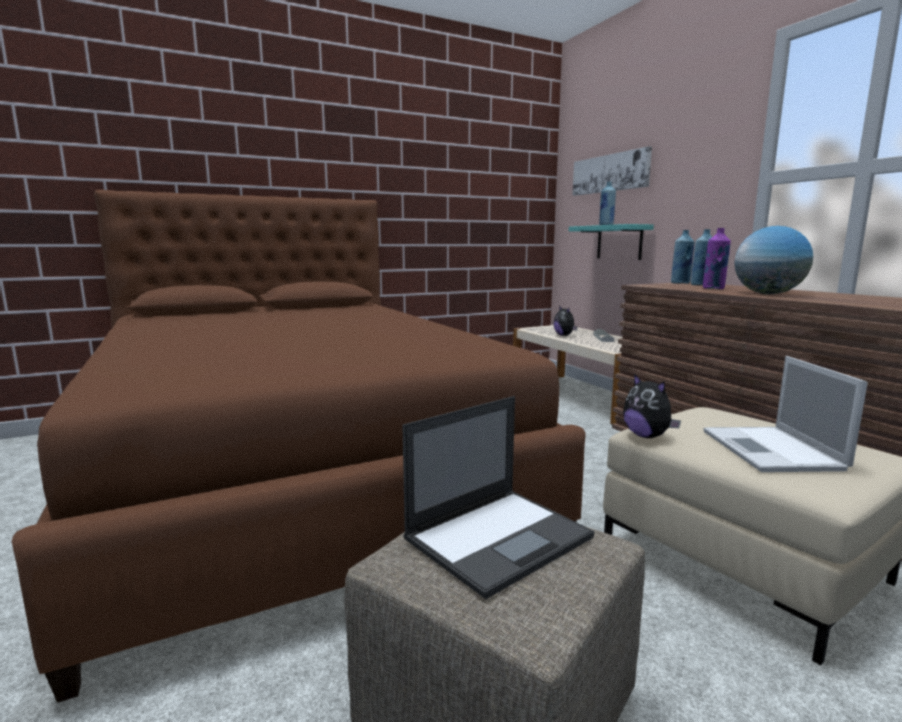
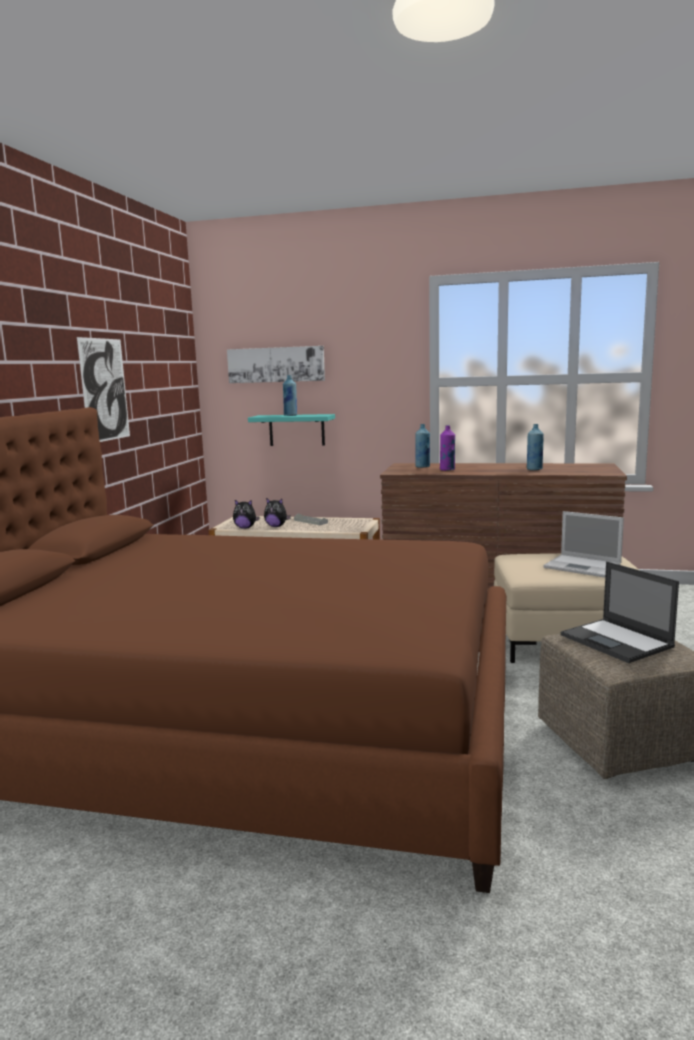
camera: 50 degrees left, 0 degrees up
laptop [402,396,594,599] -> laptop turned 150 degrees clockwise [561,561,679,663]
plush toy [623,374,681,438] -> plush toy moved to [233,500,260,529]
blue bottle [671,230,694,284] -> blue bottle moved to [527,424,543,470]
globe [735,226,813,294] -> none
none -> picture [77,337,130,442]

